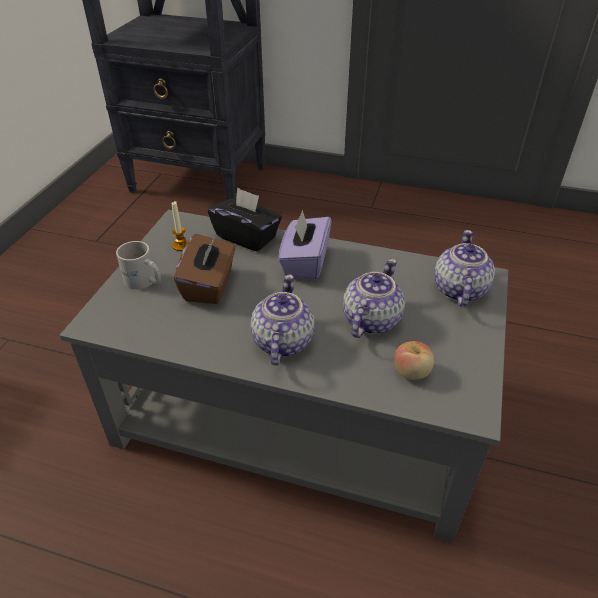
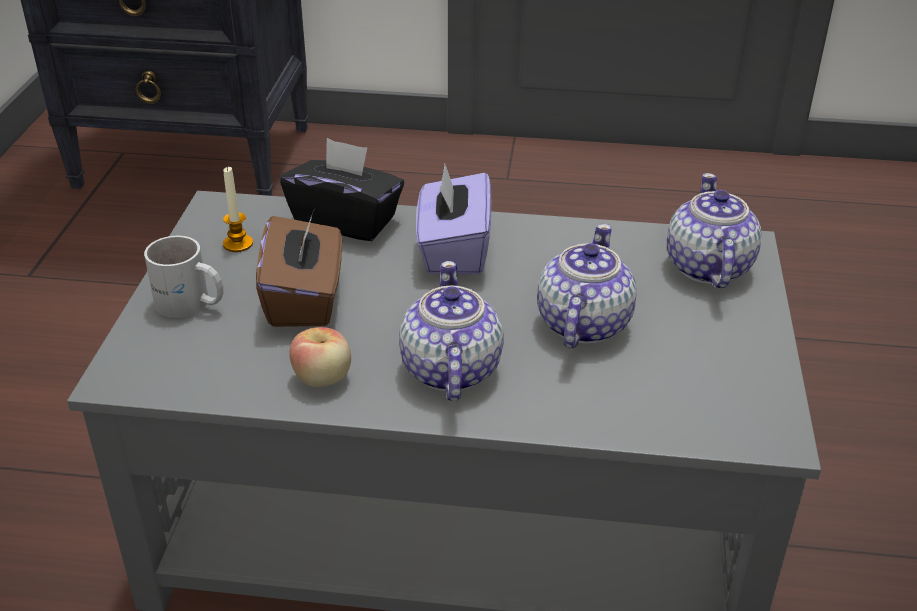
camera: 10 degrees left, 5 degrees down
apple [394,341,434,380] -> apple moved to [289,327,351,387]

